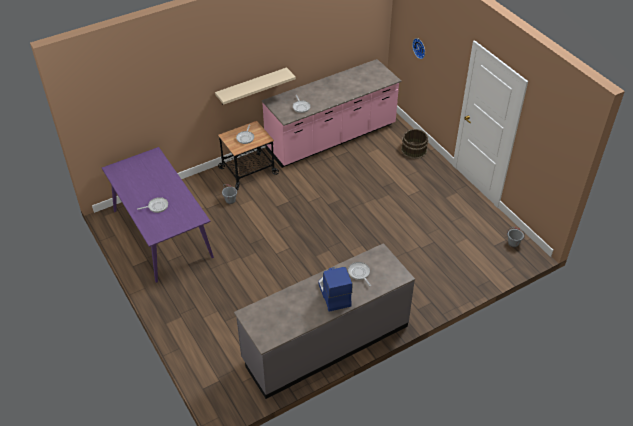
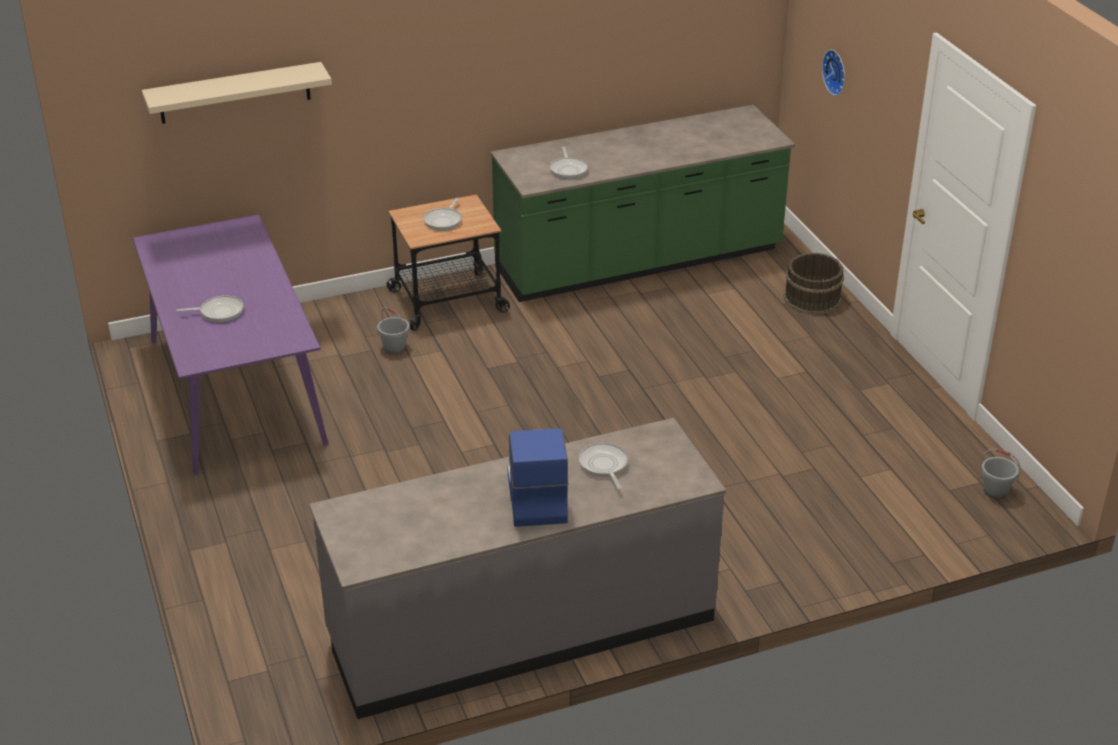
camera: 10 degrees right, 10 degrees down
beige shelf [215,67,296,105] -> beige shelf moved to [142,62,332,124]
pink counter [262,59,401,168] -> green counter [491,105,795,302]

